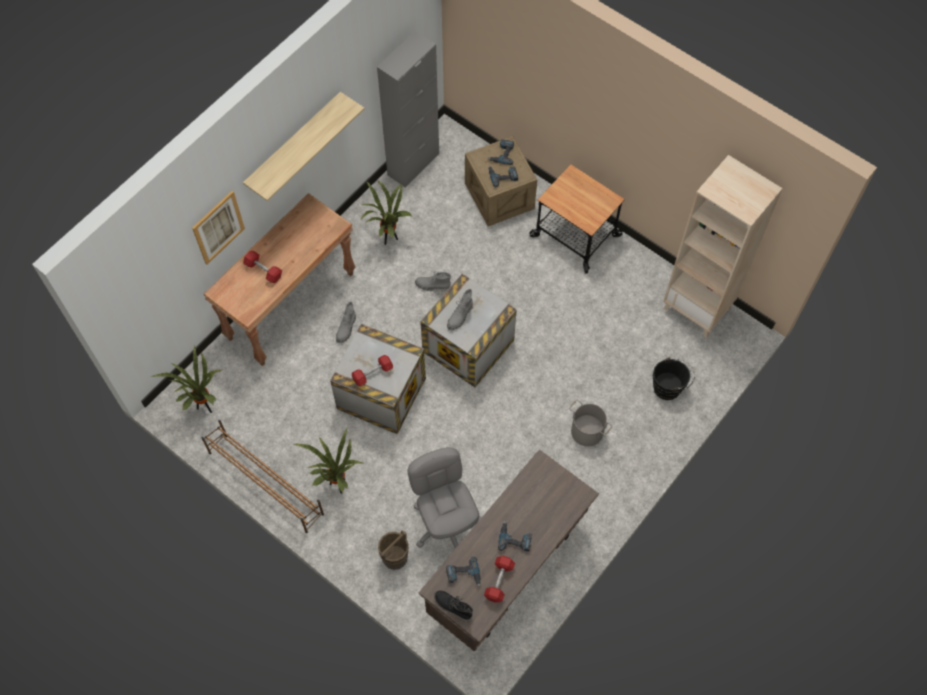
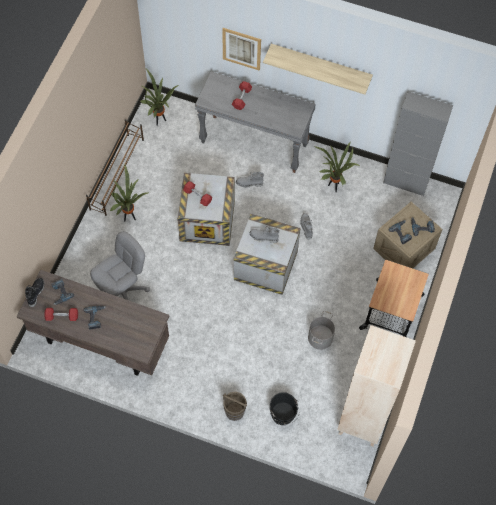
camera: 70 degrees right, 0 degrees up
brown console table [204,193,356,366] -> grey console table [195,71,316,173]
brown bucket [378,530,409,570] -> brown bucket moved to [223,392,247,421]
grey bucket [569,400,613,447] -> grey bucket moved to [308,311,335,350]

